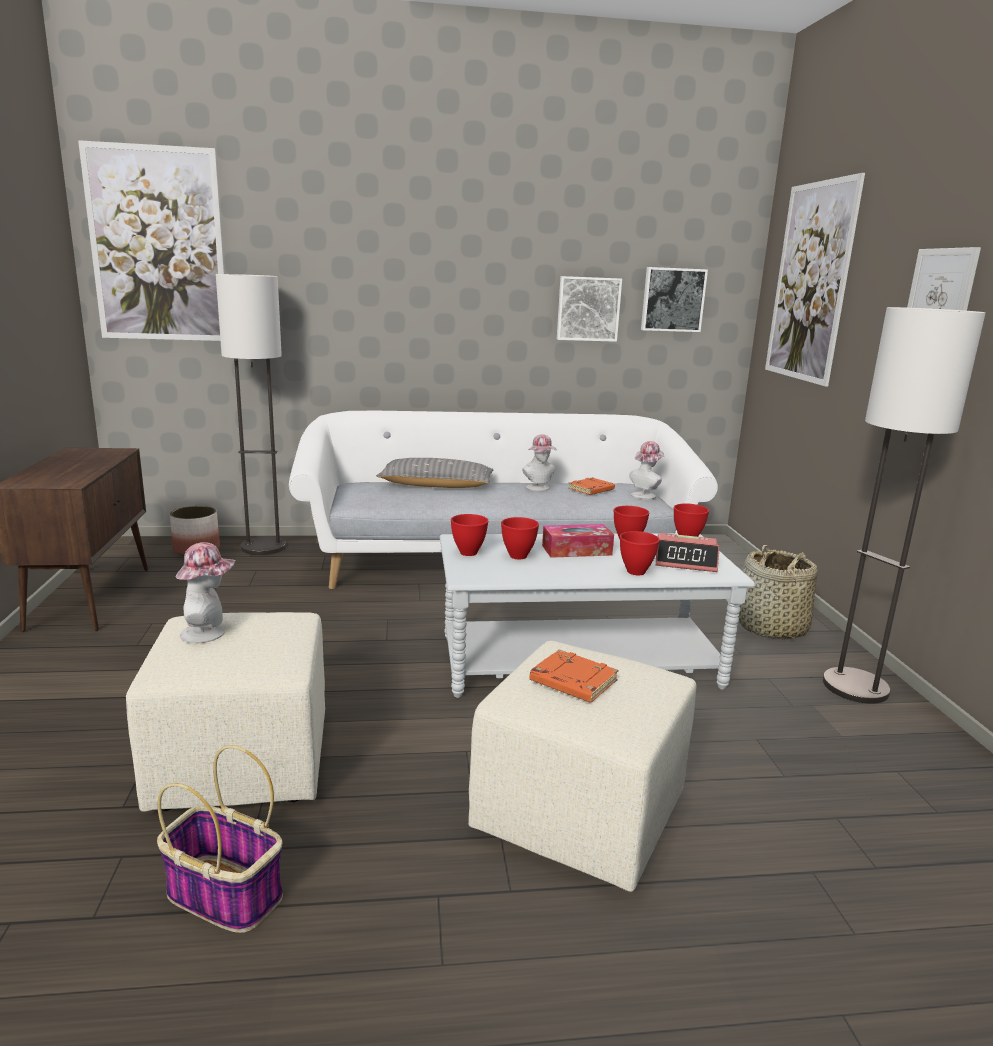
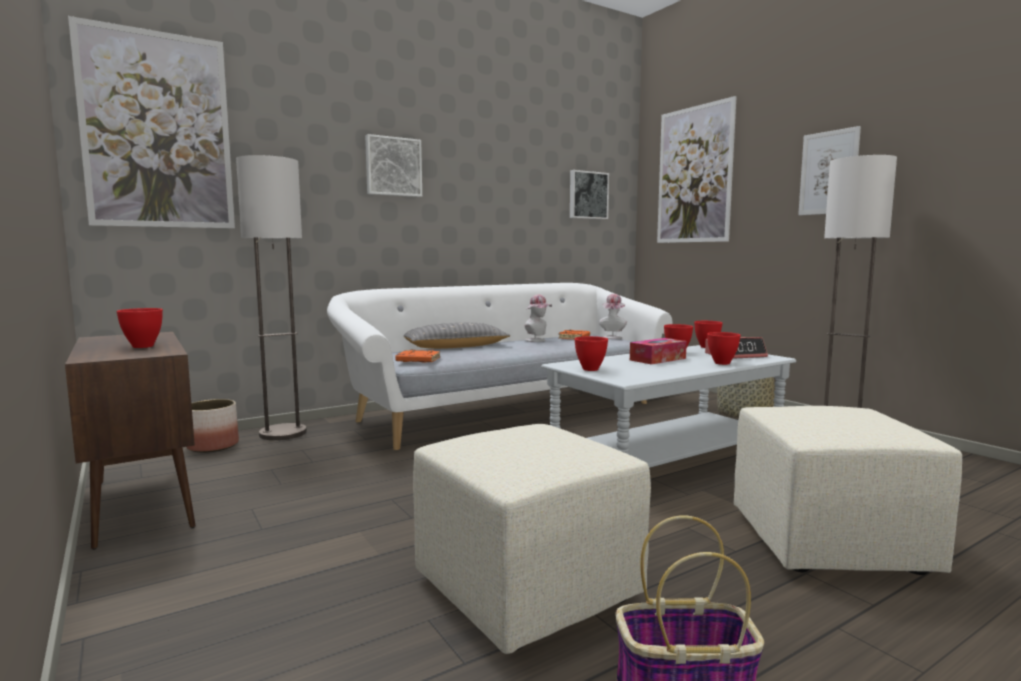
camera: 25 degrees left, 10 degrees down
hat [176,542,235,643] -> none
red bowl [501,517,539,560] -> red bowl moved to [116,308,163,348]
orange book [529,649,618,703] -> orange book moved to [395,350,440,363]
picture [557,276,622,342] -> picture moved to [365,134,422,197]

